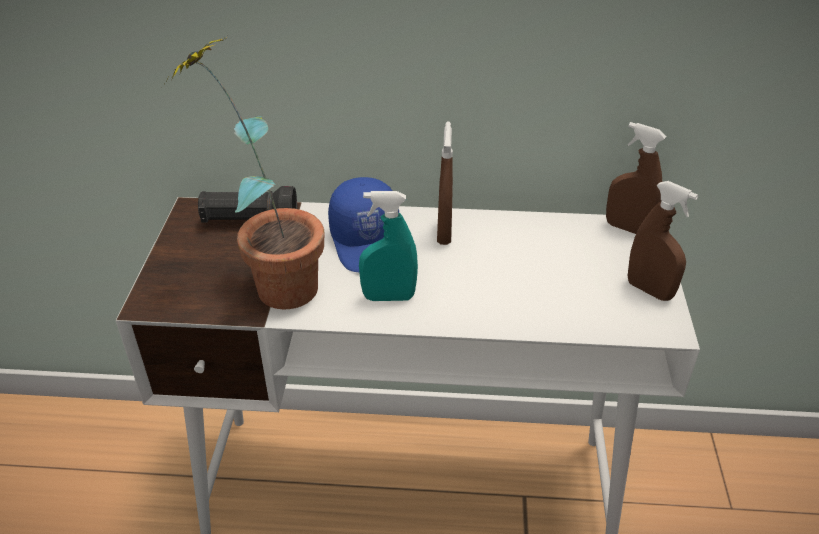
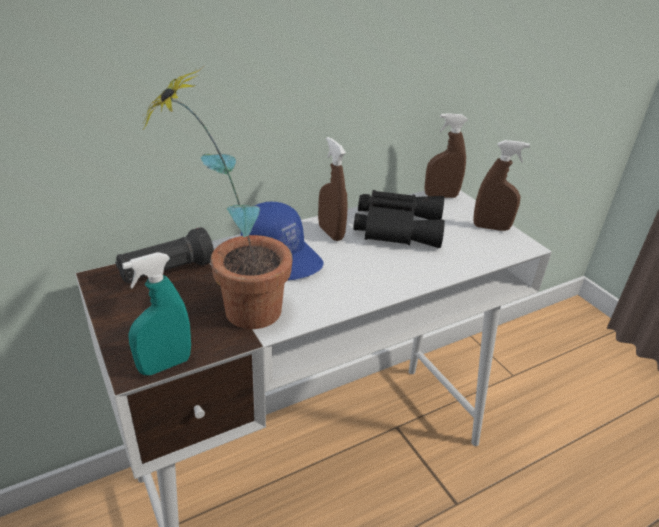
camera: 35 degrees left, 5 degrees down
turquoise spray bottle [359,191,418,301] -> turquoise spray bottle moved to [122,252,191,375]
none -> black binoculars [353,190,445,248]

